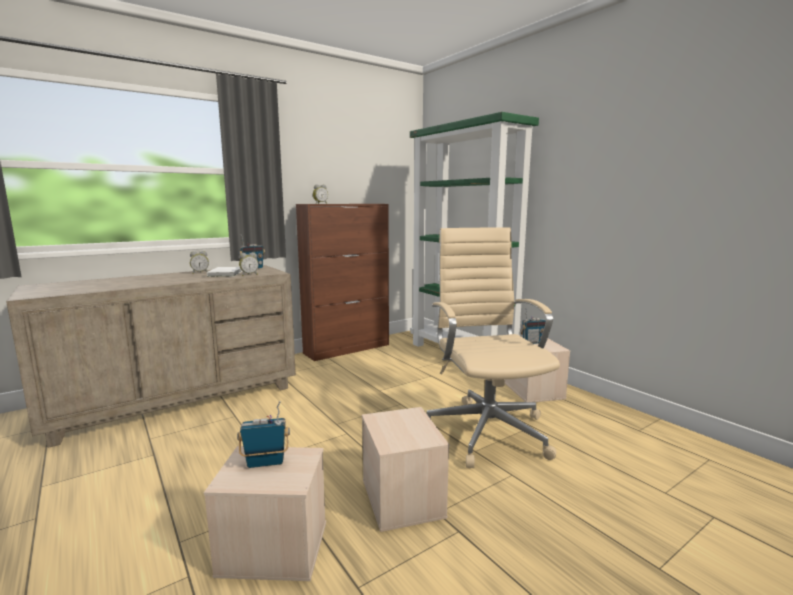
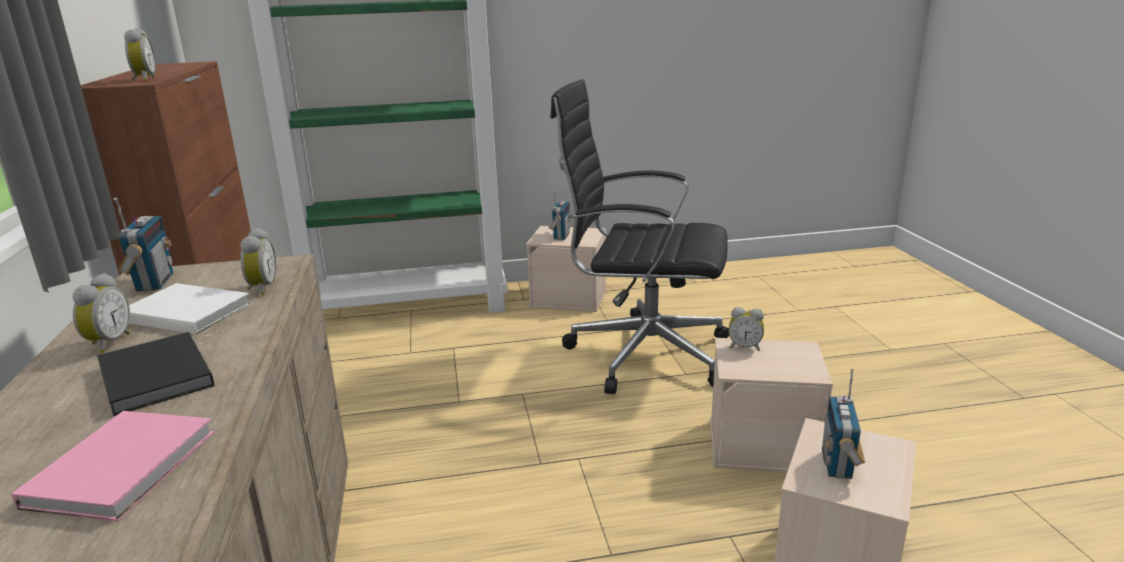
camera: 65 degrees left, 10 degrees up
beige office chair [426,227,560,468] -> black office chair [550,79,729,394]
none -> pink book [11,411,214,522]
none -> black book [97,332,214,416]
none -> alarm clock [728,307,764,351]

